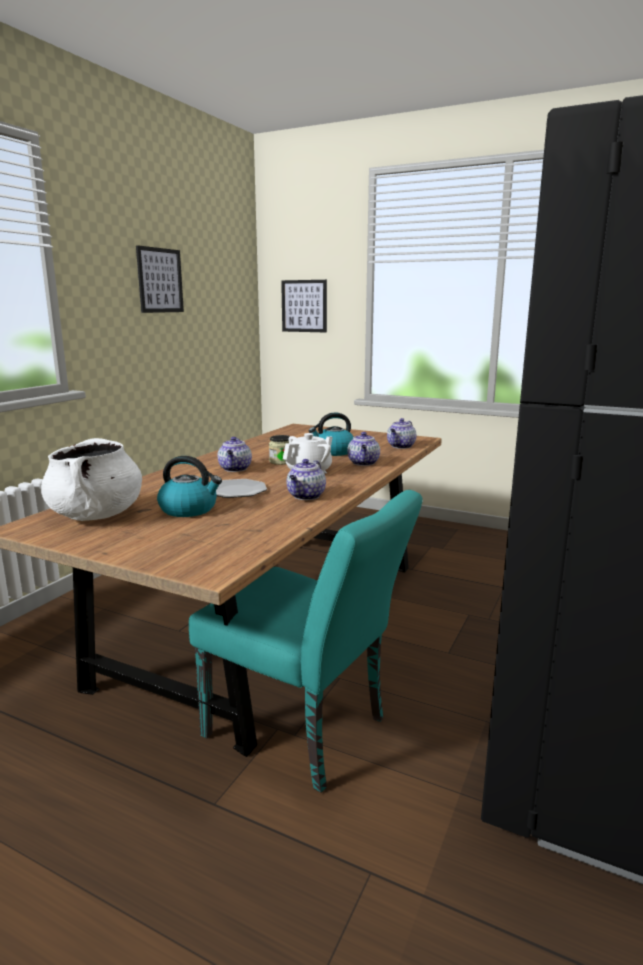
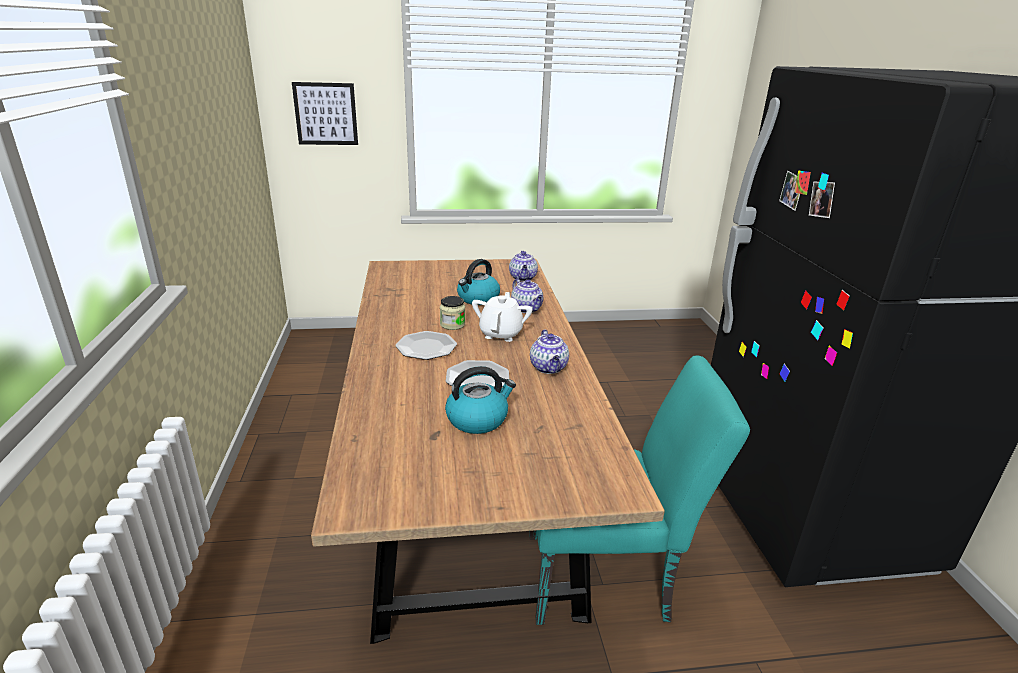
camera: 35 degrees left, 10 degrees up
white cooking pot [41,438,142,521] -> none
picture [136,245,184,313] -> none
teapot [218,437,252,472] -> plate [395,331,457,360]

